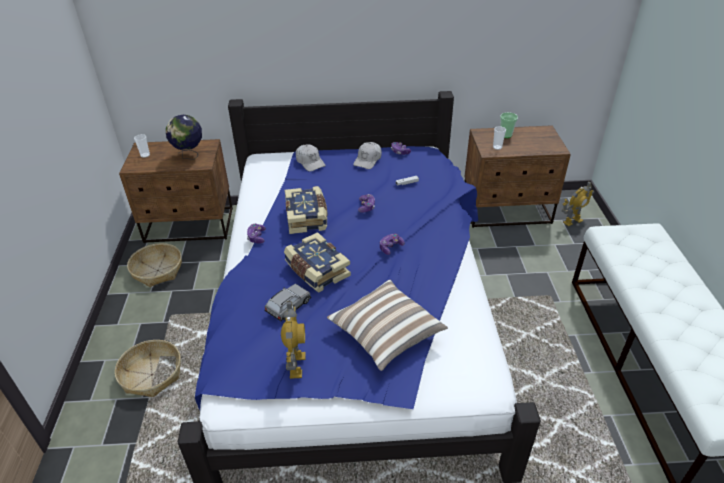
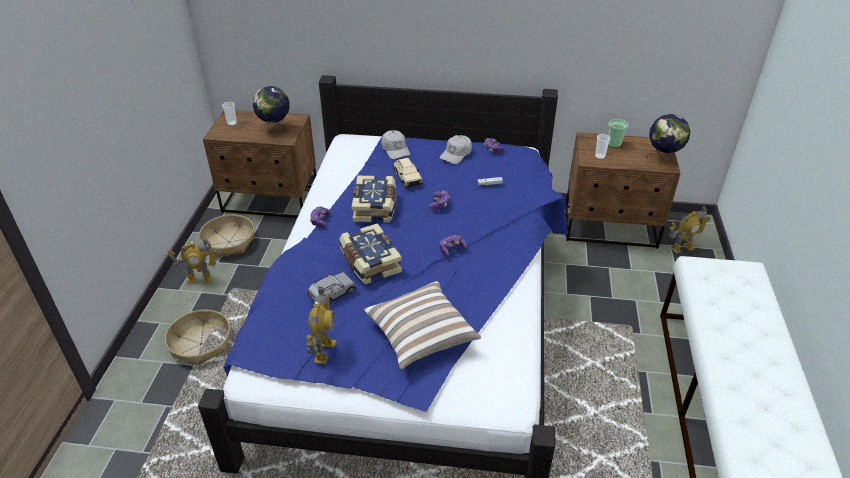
camera: 10 degrees right, 0 degrees up
none -> toy robot [167,238,218,283]
none -> beige toy car [393,158,423,188]
none -> globe [647,114,690,163]

